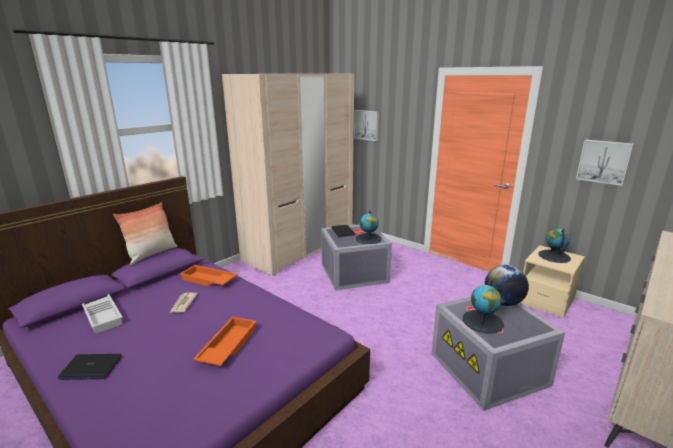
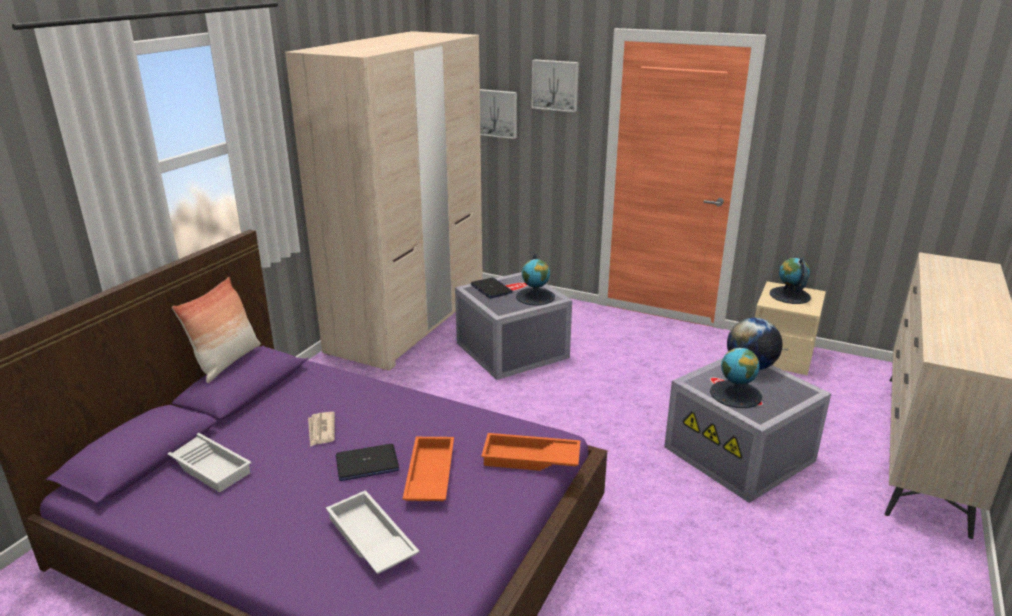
camera: 15 degrees left, 5 degrees up
laptop [58,354,122,380] -> laptop moved to [336,444,399,481]
orange tray [180,265,237,286] -> orange tray moved to [481,433,580,471]
picture [576,139,634,186] -> picture moved to [532,59,579,112]
none -> white tray [326,490,420,574]

